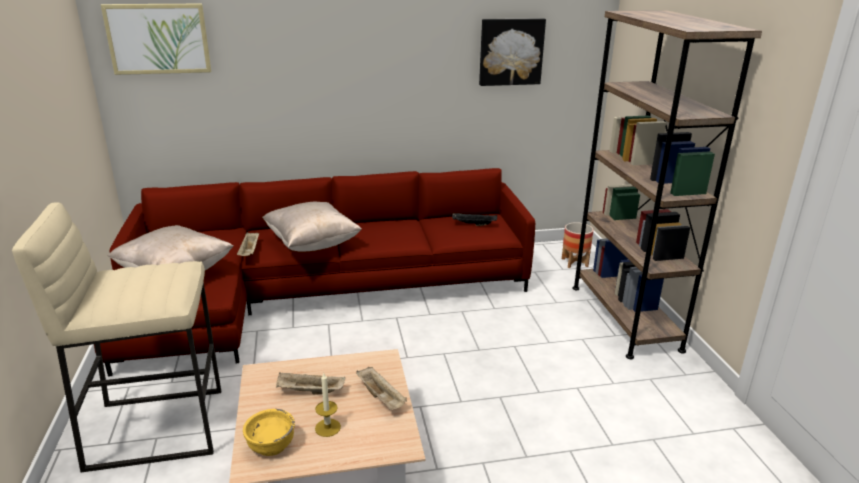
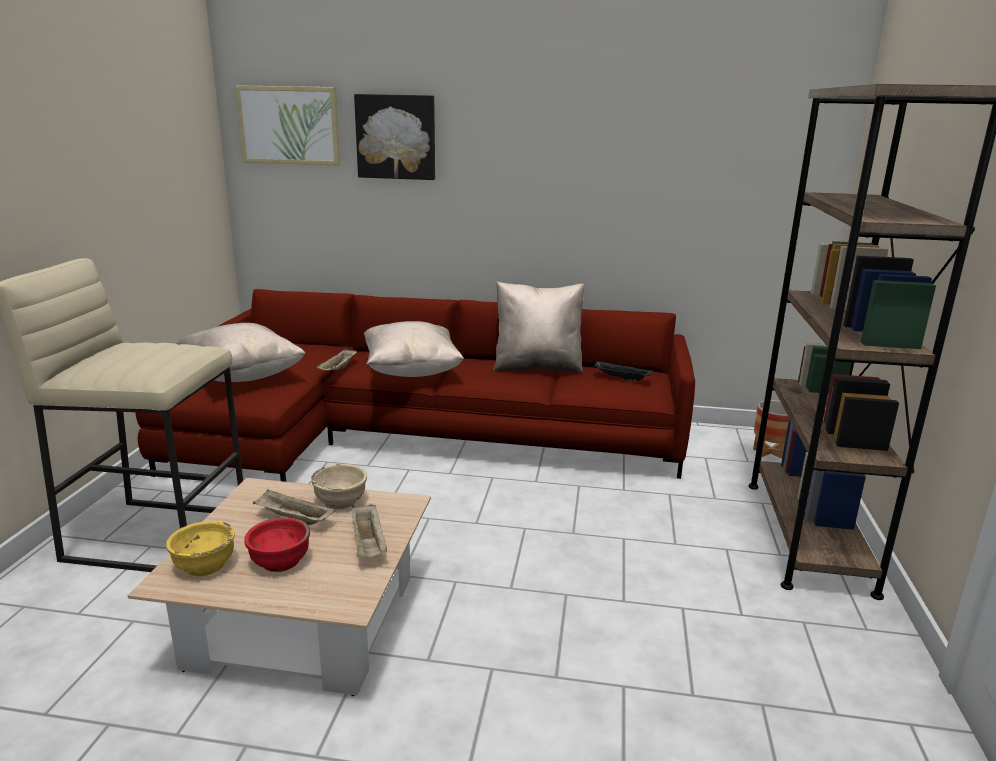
camera: 20 degrees right, 5 degrees down
candle [315,373,341,437] -> red bowl [244,517,310,572]
picture [479,18,546,86] -> picture moved to [354,94,435,180]
none -> beige bowl [311,464,367,509]
none -> beige pillow [493,282,585,373]

